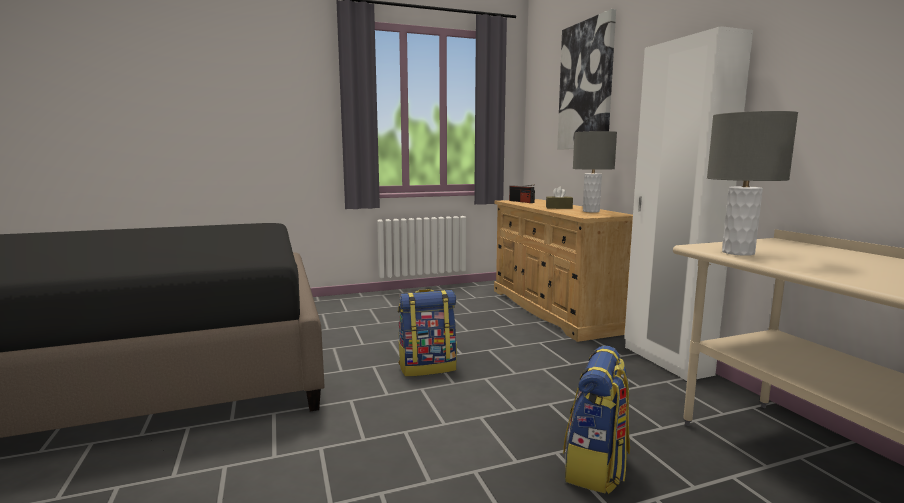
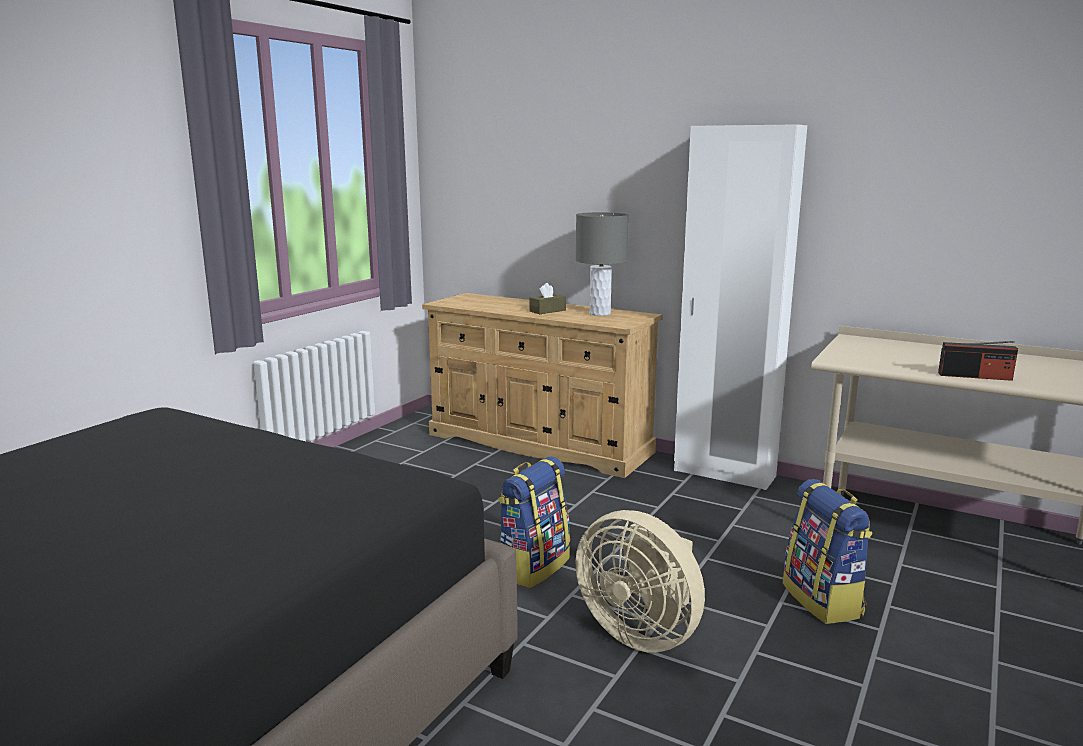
camera: 40 degrees left, 5 degrees up
radio [509,185,535,203] -> radio moved to [938,341,1018,381]
picture [557,9,616,149] -> none
grey table lamp [707,111,798,256] -> none
none -> beige fan [576,510,705,653]

